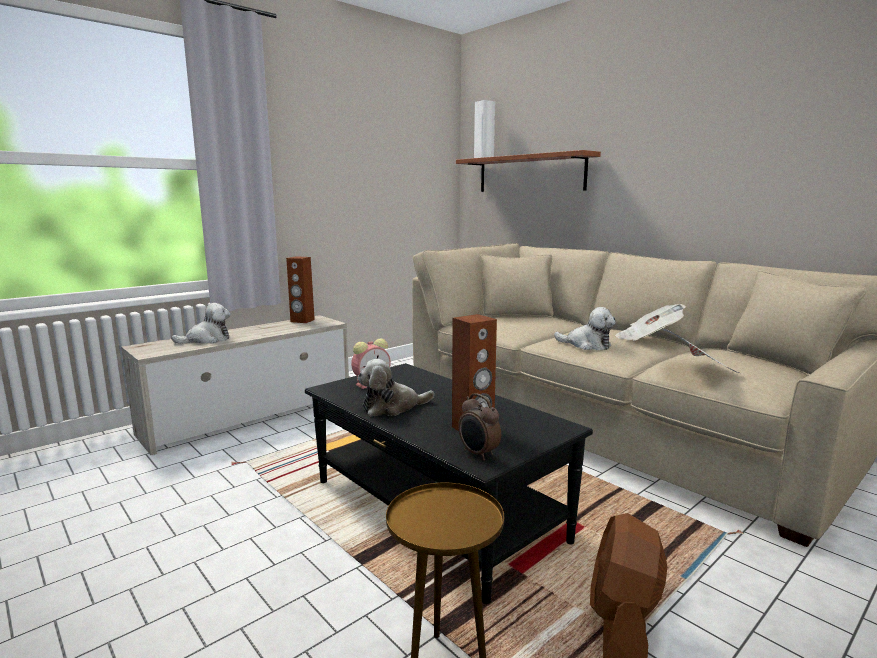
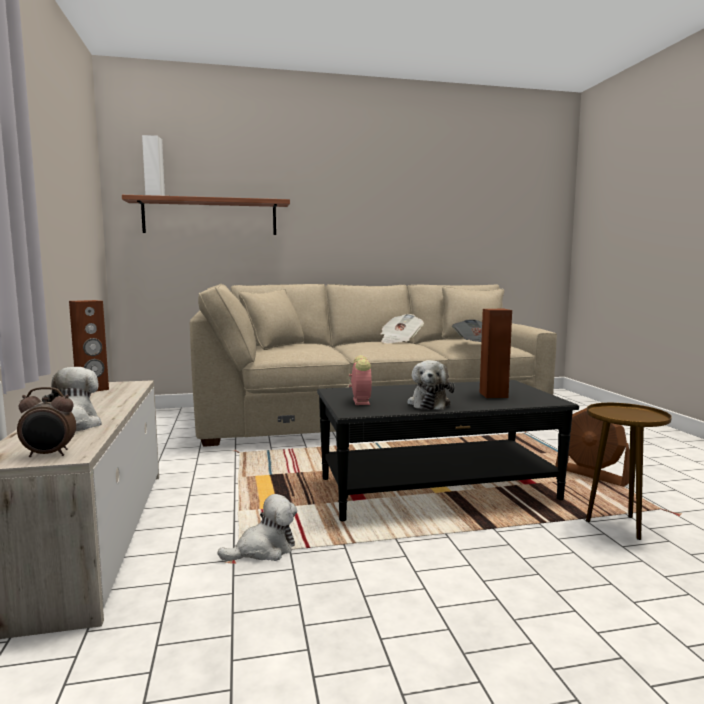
camera: 60 degrees left, 5 degrees down
alarm clock [458,393,501,461] -> alarm clock moved to [17,387,76,457]
plush toy [554,307,616,350] -> plush toy moved to [218,494,297,561]

